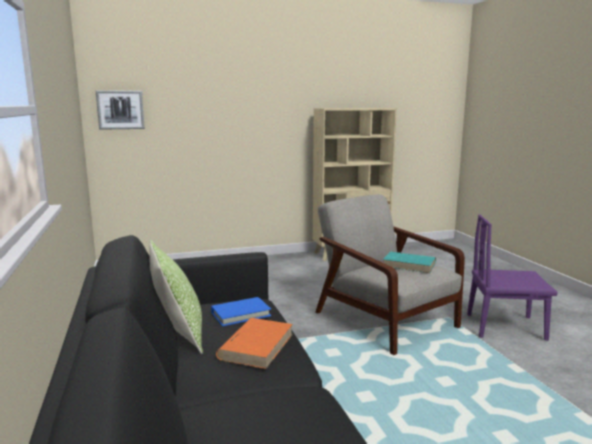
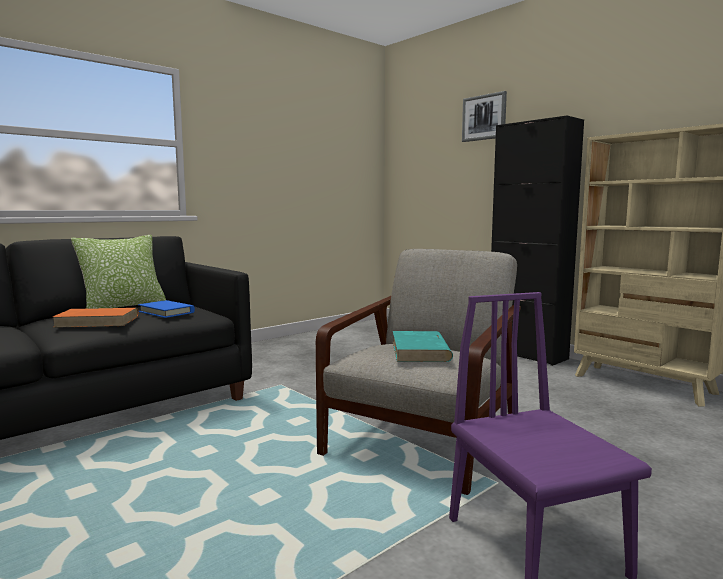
camera: 65 degrees right, 5 degrees down
picture [96,90,145,130] -> picture moved to [462,91,507,142]
none -> black cabinet [491,115,584,366]

